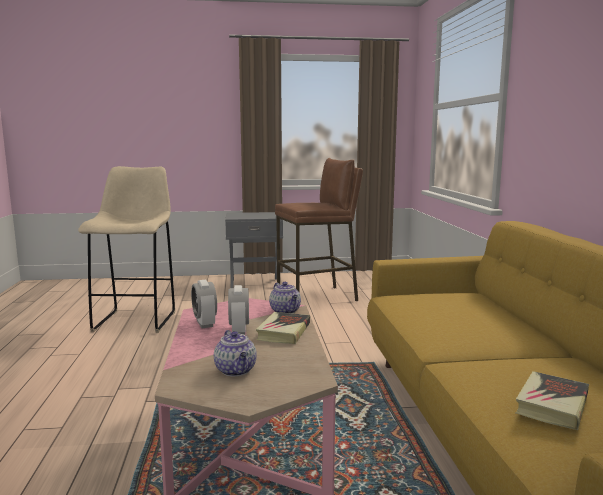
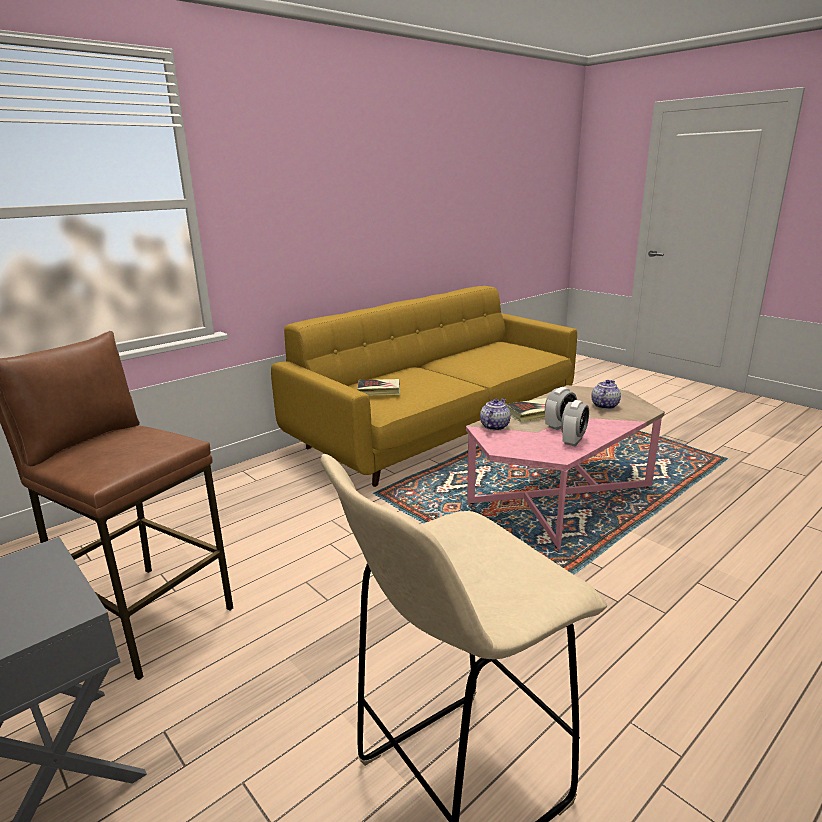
camera: 125 degrees left, 10 degrees up
book [516,371,589,430] -> book moved to [357,379,400,396]

